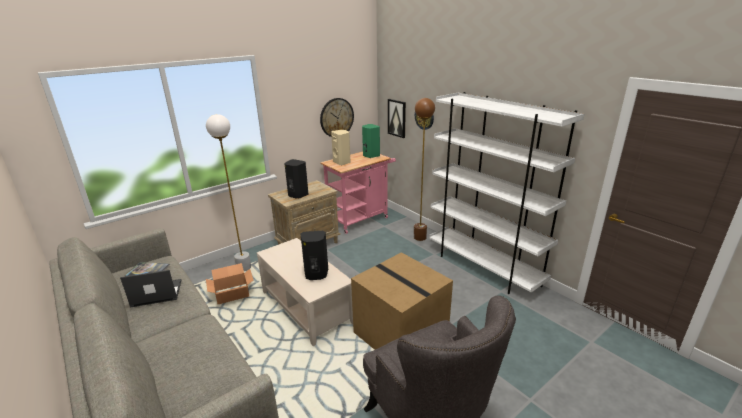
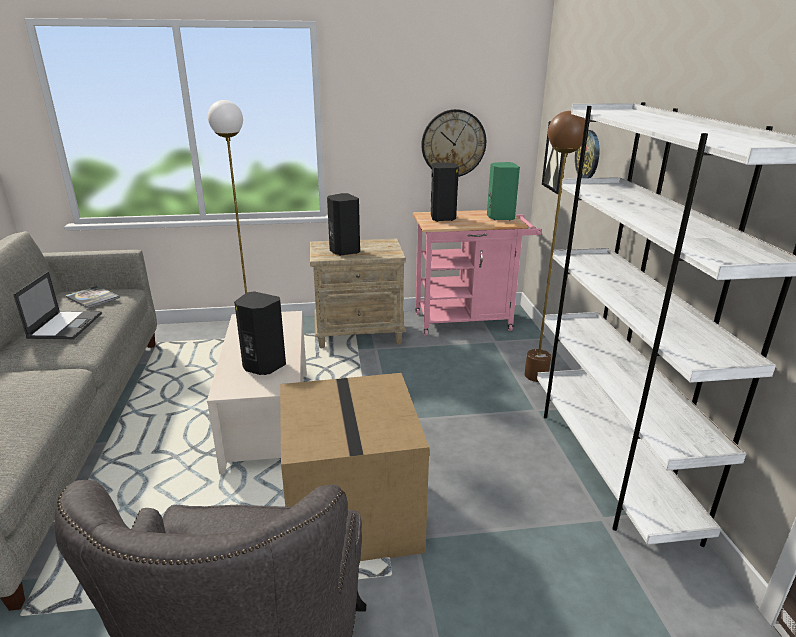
camera: 30 degrees right, 0 degrees up
laptop [120,270,182,308] -> laptop turned 75 degrees clockwise [13,271,102,339]
cardboard box [206,263,253,304] -> none
beige speaker [331,130,351,165] -> black speaker [431,163,459,222]

